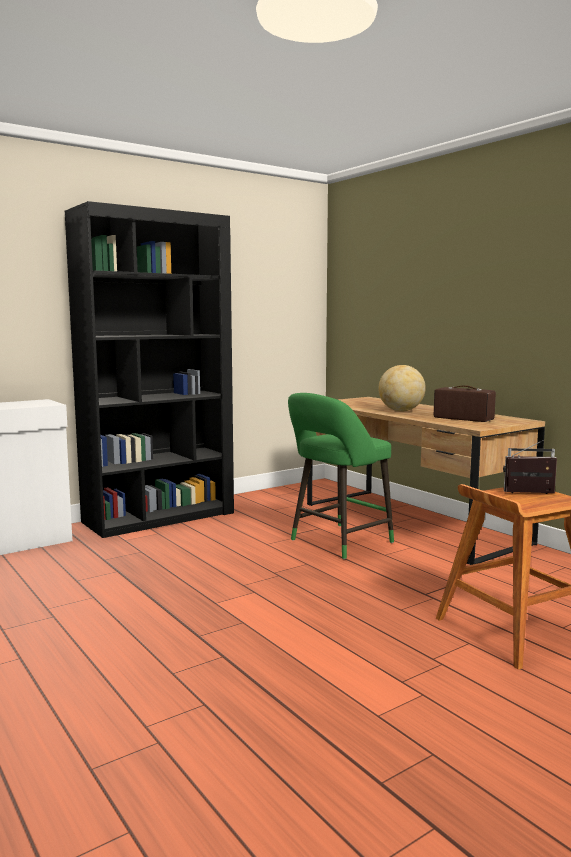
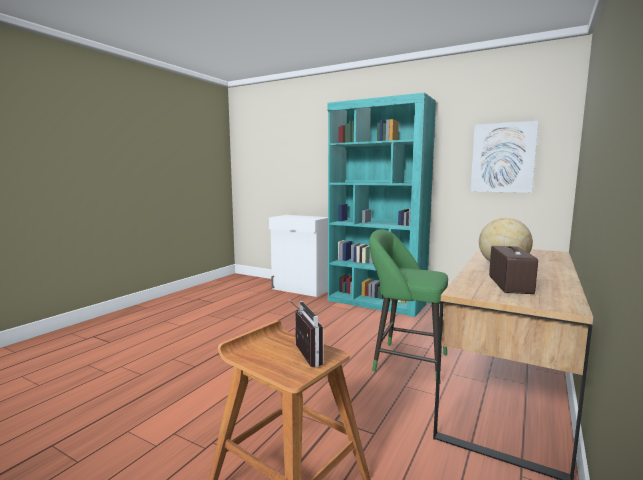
camera: 65 degrees right, 0 degrees up
black bookcase [65,201,234,538] -> turquoise bookcase [327,93,436,317]
none -> picture [470,121,538,193]

